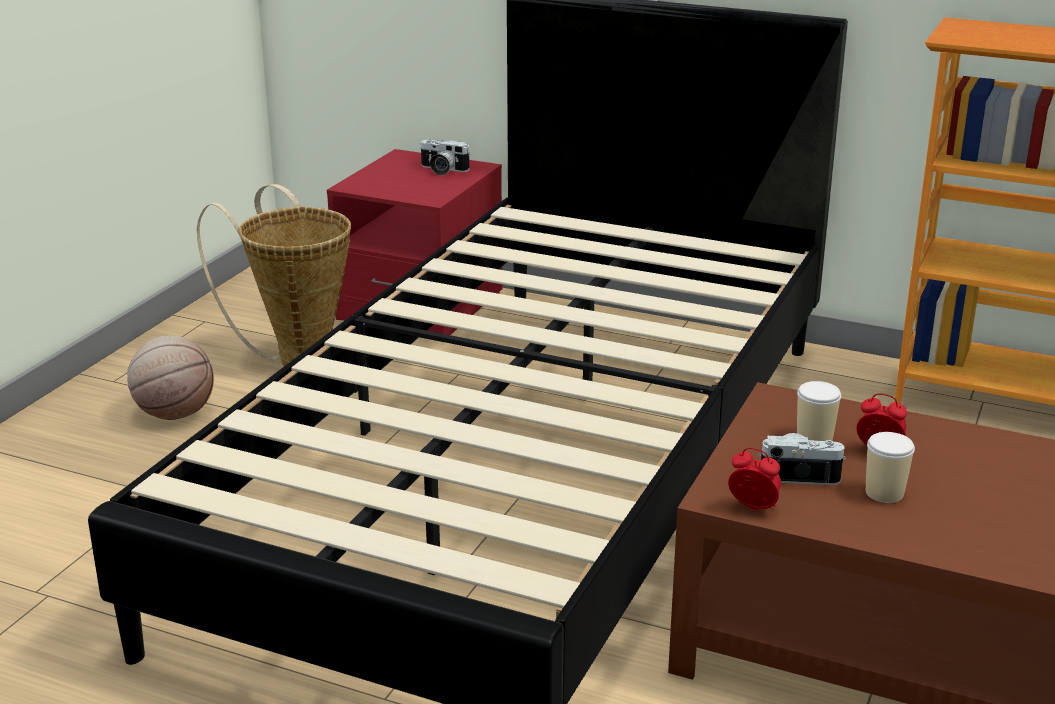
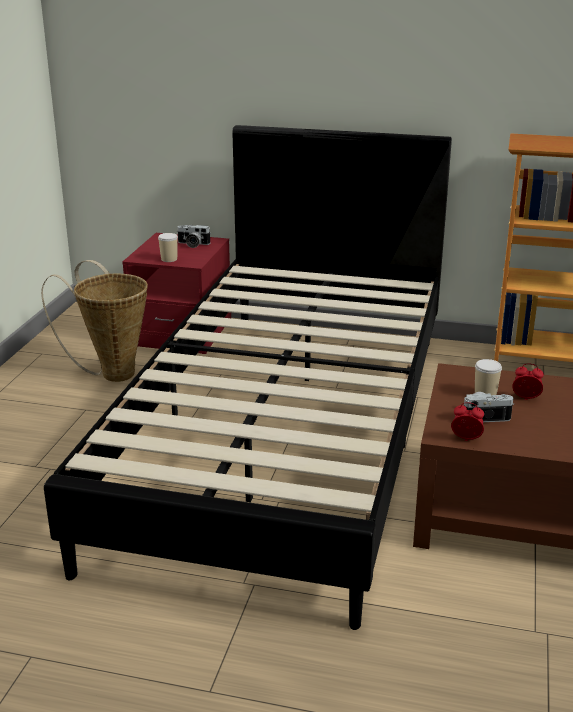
camera: 10 degrees left, 0 degrees up
basketball [127,335,214,420] -> none
cup [866,432,915,503] -> cup moved to [158,233,178,262]

